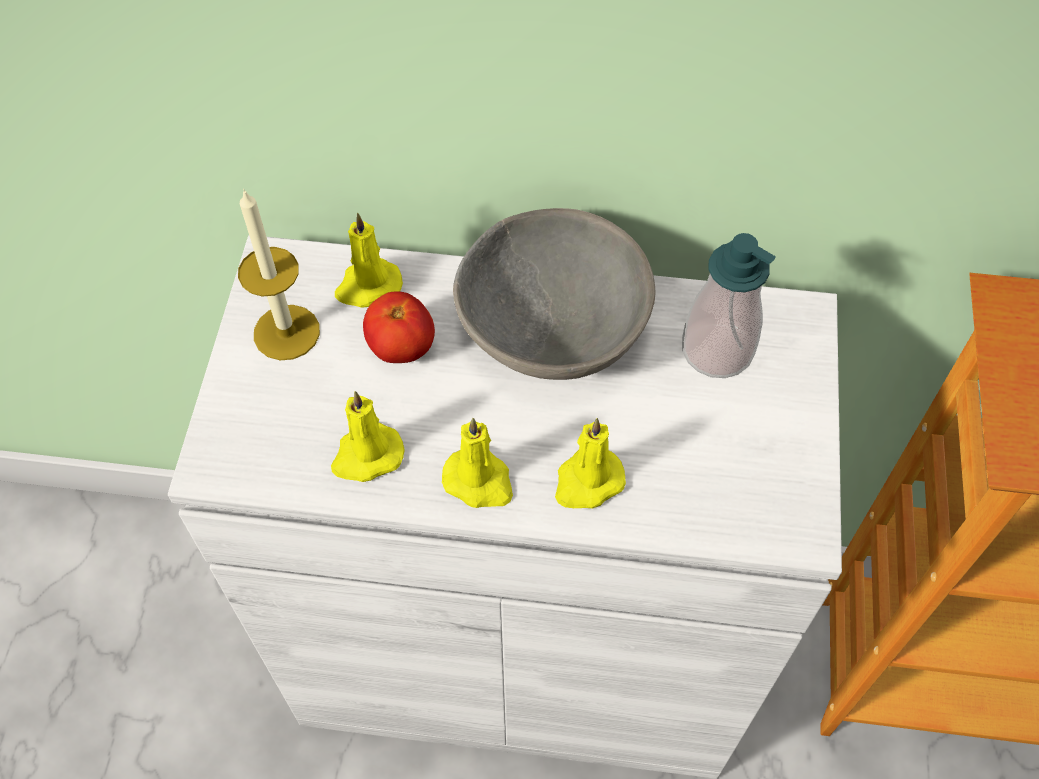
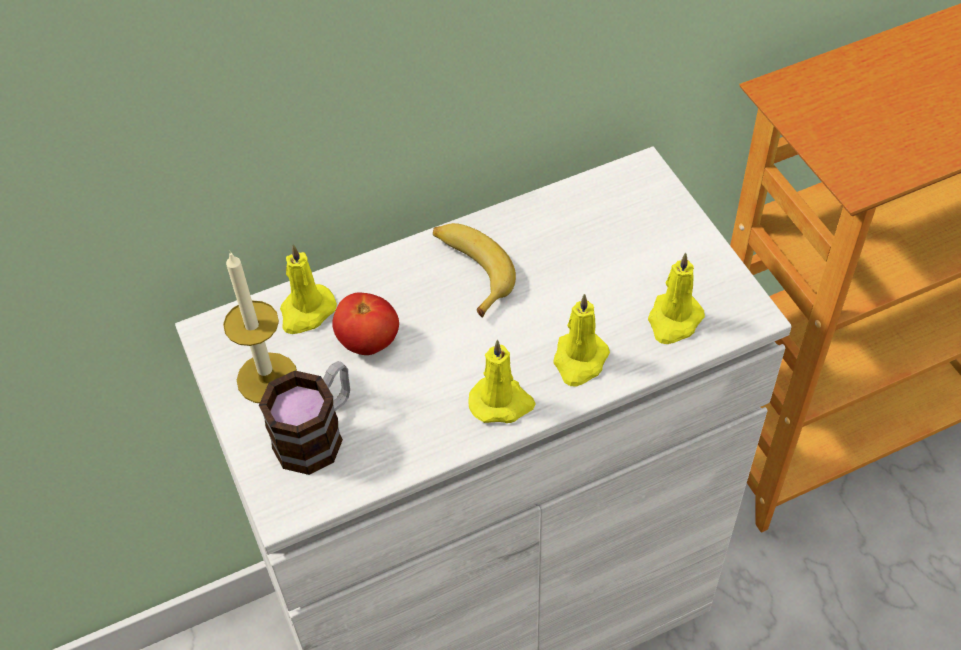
camera: 30 degrees left, 5 degrees down
yellow candle [331,391,405,482] -> yellow candle moved to [648,253,705,344]
grey bowl [453,208,656,380] -> banana [433,223,516,318]
soap dispenser [682,233,776,378] -> none
none -> mug [259,361,350,475]

